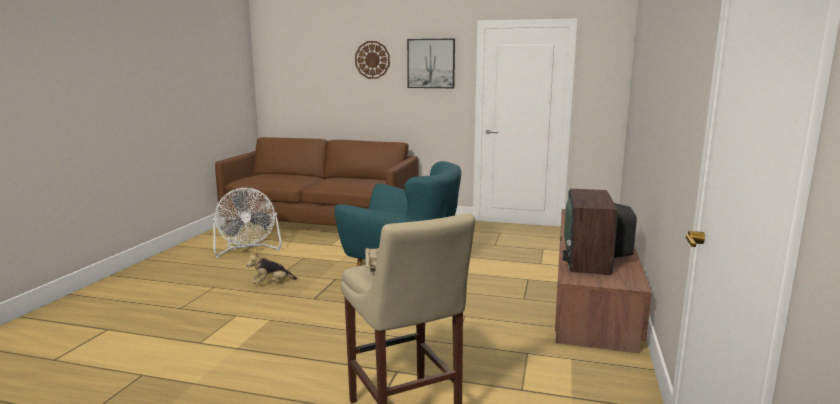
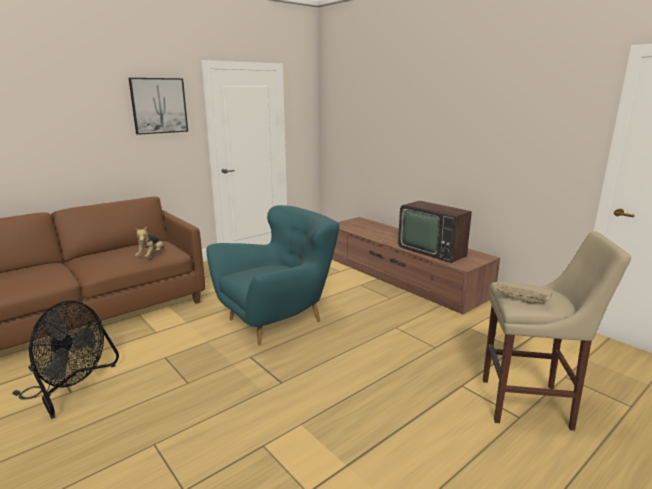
camera: 55 degrees left, 5 degrees up
white fan [213,188,282,258] -> black fan [12,301,119,419]
plush toy [246,252,298,284] -> plush toy moved to [135,226,164,257]
wall clock [355,41,390,79] -> none

